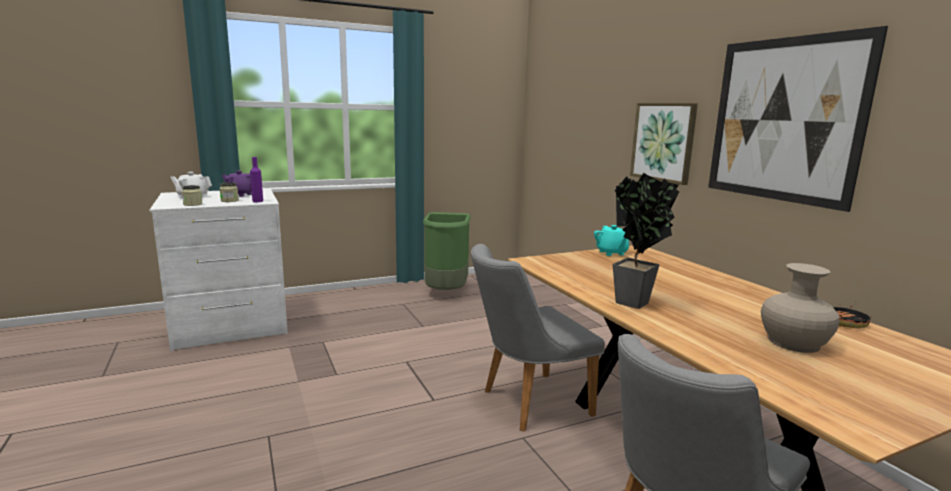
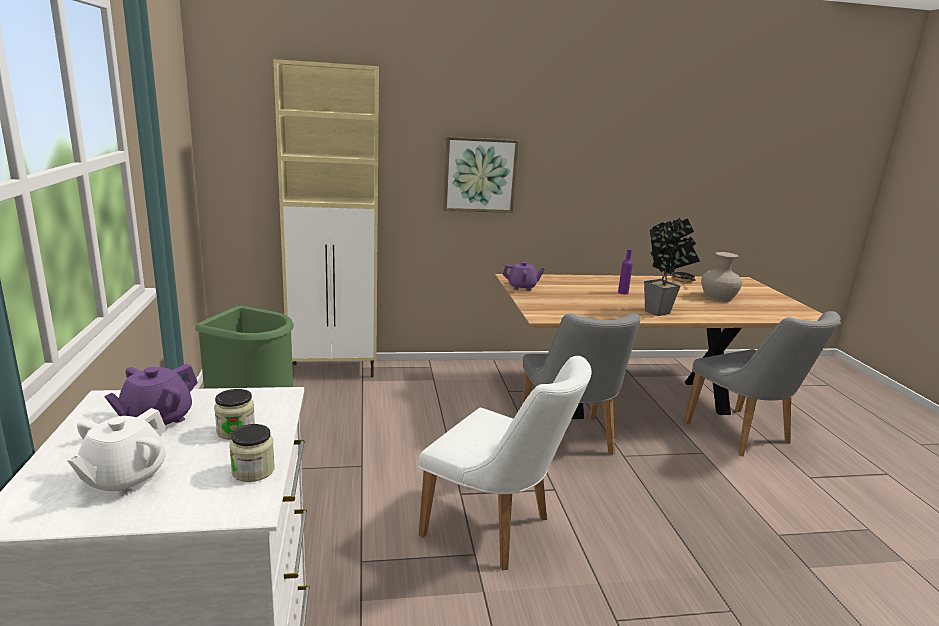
camera: 75 degrees left, 5 degrees up
purple bottle [250,157,263,202] -> purple bottle moved to [618,249,633,294]
turquoise teapot [594,225,629,256] -> purple teapot [502,262,545,291]
picture [708,26,888,212] -> none
none -> beige cabinet [273,59,379,377]
none -> white chair [419,356,592,571]

